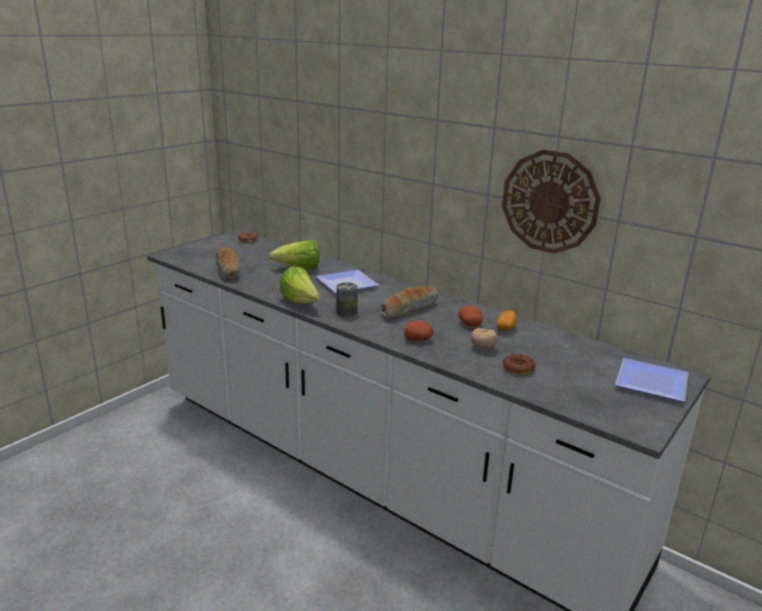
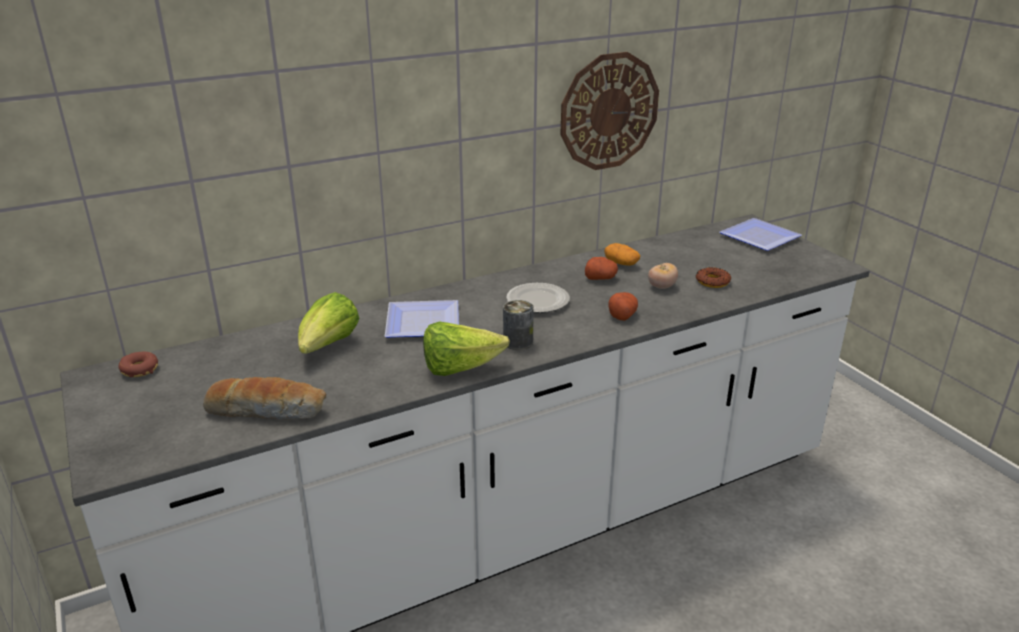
camera: 65 degrees left, 5 degrees up
bread [381,286,438,321] -> plate [506,283,570,313]

